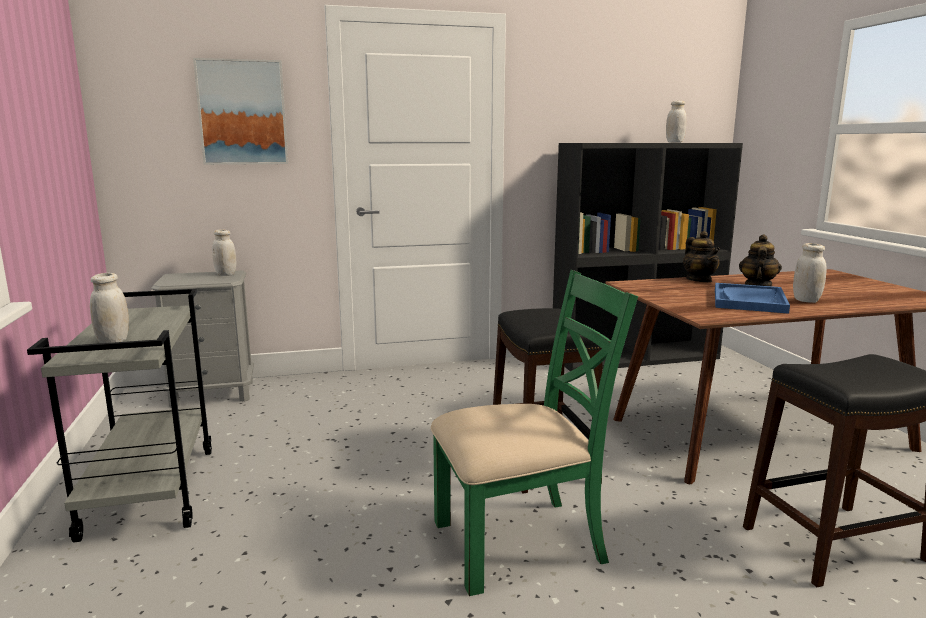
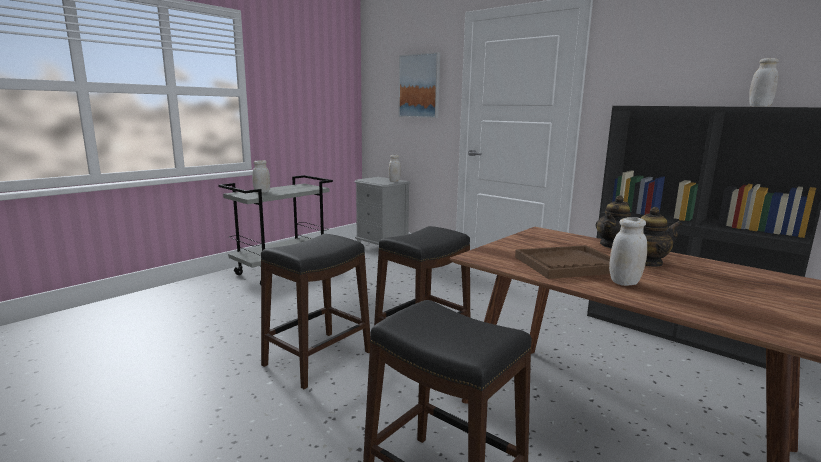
camera: 55 degrees right, 0 degrees up
green chair [431,270,638,596] -> black stool [261,234,371,389]
blue tray [715,283,790,314] -> brown tray [515,245,610,279]

